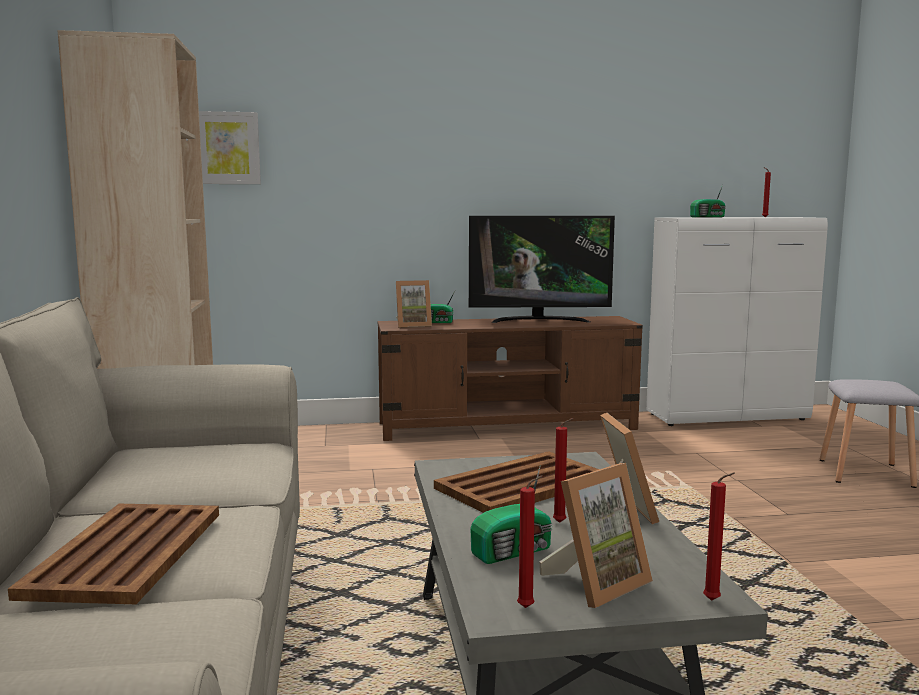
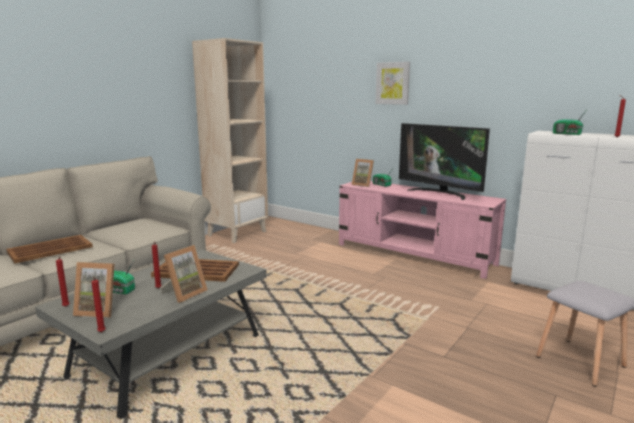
camera: 45 degrees right, 5 degrees up
picture [199,111,261,184] -> picture moved to [376,62,410,105]
brown tv stand [378,316,643,441] -> pink tv stand [339,181,506,279]

